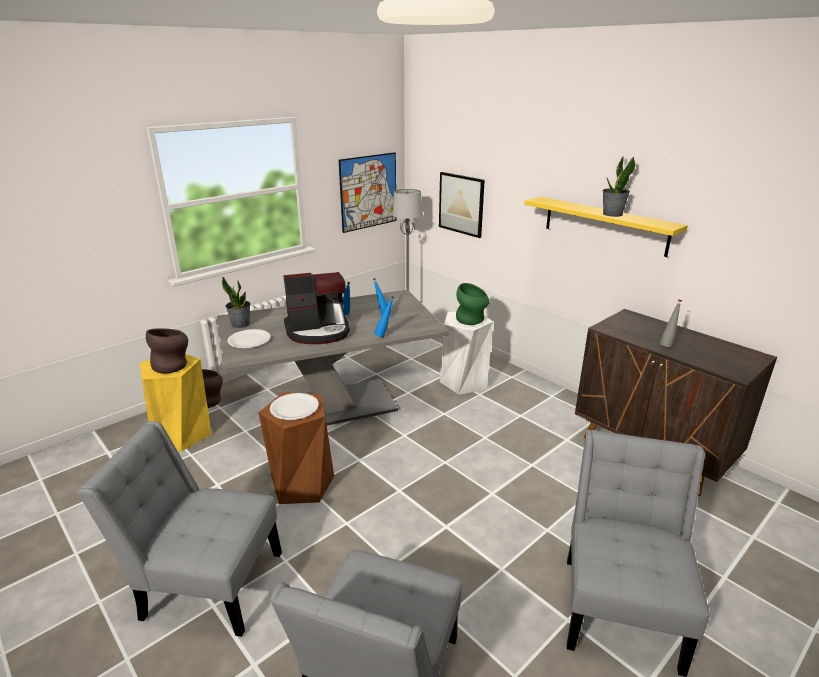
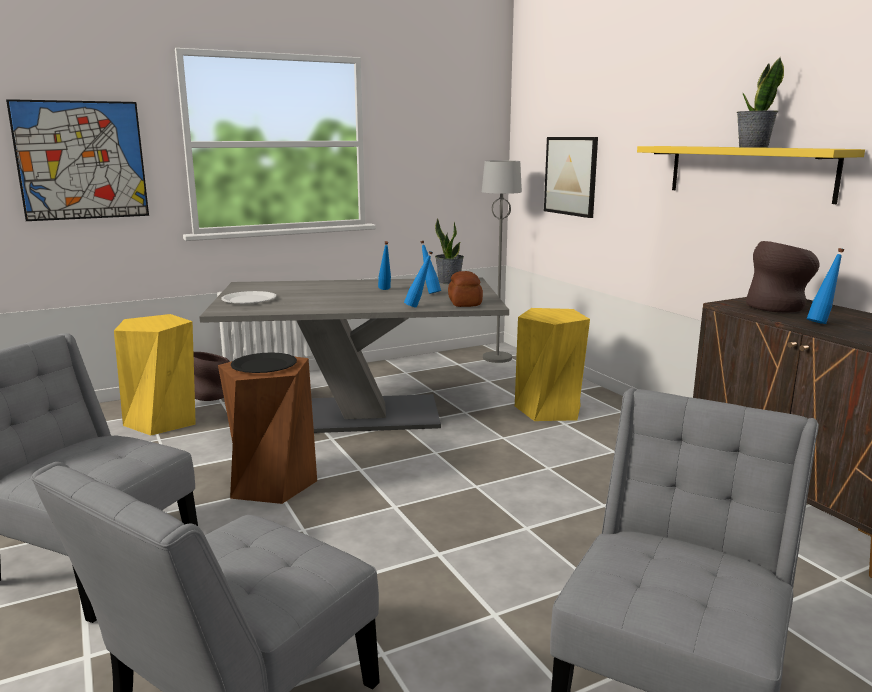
camera: 15 degrees right, 10 degrees down
brown vase [146,328,188,374] -> brown vase moved to [746,241,820,312]
potted plant [222,276,250,328] -> potted plant moved to [435,219,464,284]
white plate [270,393,319,420] -> black plate [231,352,297,373]
coffee machine [283,272,350,344] -> none
picture [339,152,397,233] -> picture moved to [6,99,149,221]
white stool [440,312,493,395] -> yellow stool [515,308,590,421]
green vase [456,283,490,325] -> none
grey bottle [660,299,682,348] -> blue bottle [807,248,845,324]
none -> bread [448,271,483,307]

